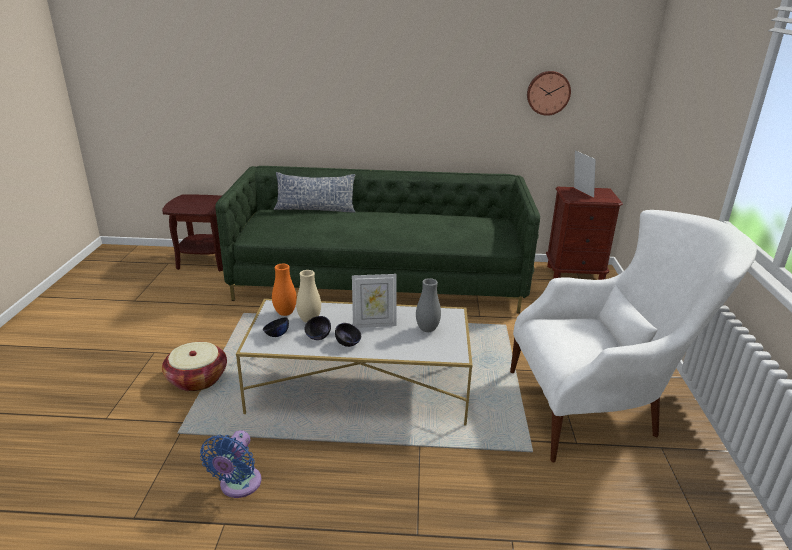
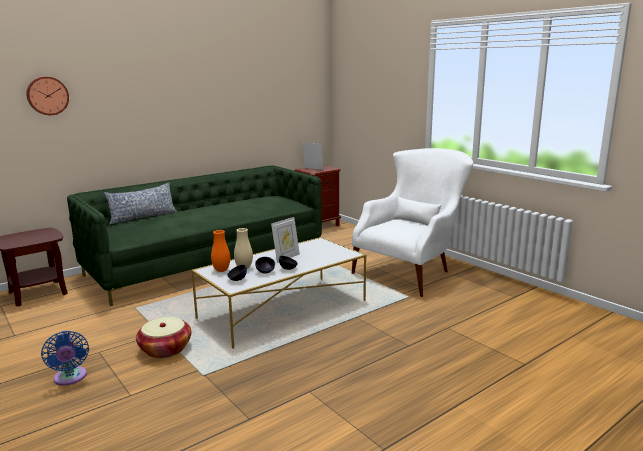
camera: 40 degrees left, 10 degrees down
blue fan [200,430,261,498] -> blue fan moved to [41,331,89,386]
grey vase [416,278,441,332] -> none
wall clock [527,71,571,116] -> wall clock moved to [26,76,69,115]

